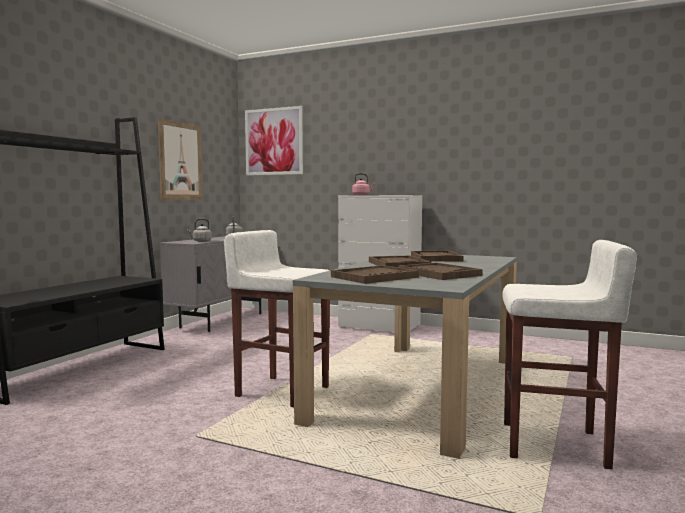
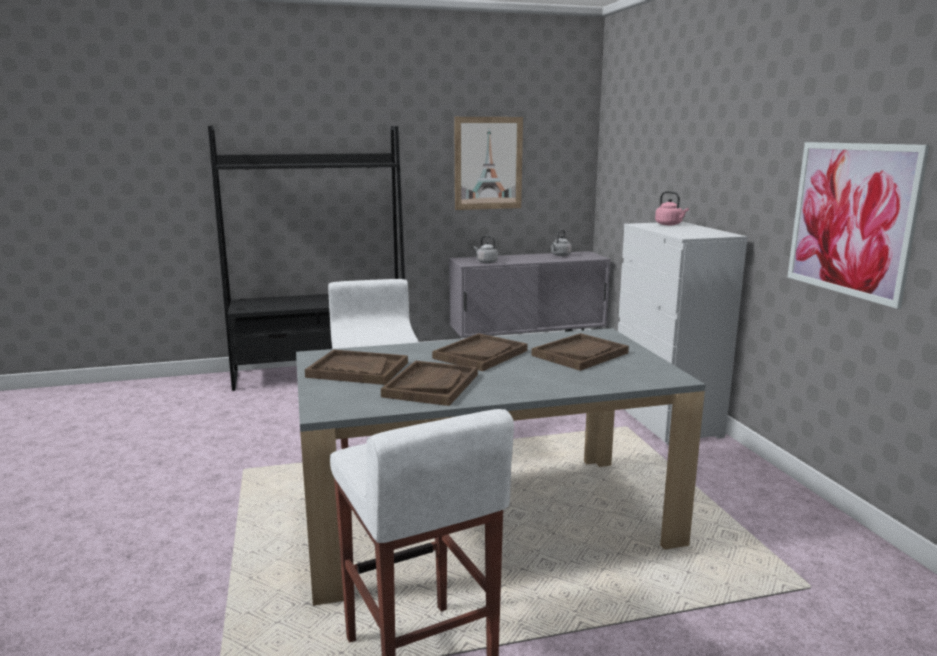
camera: 50 degrees right, 10 degrees up
picture [245,106,303,175] -> picture moved to [787,142,930,309]

